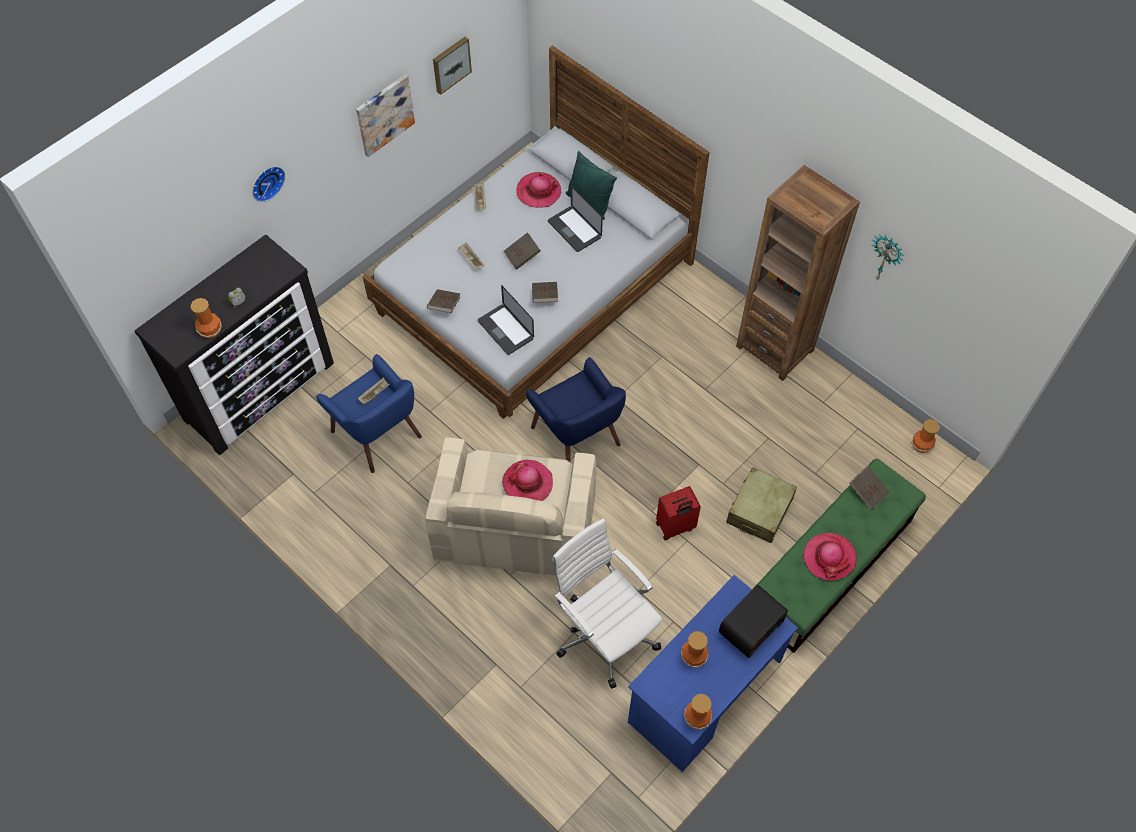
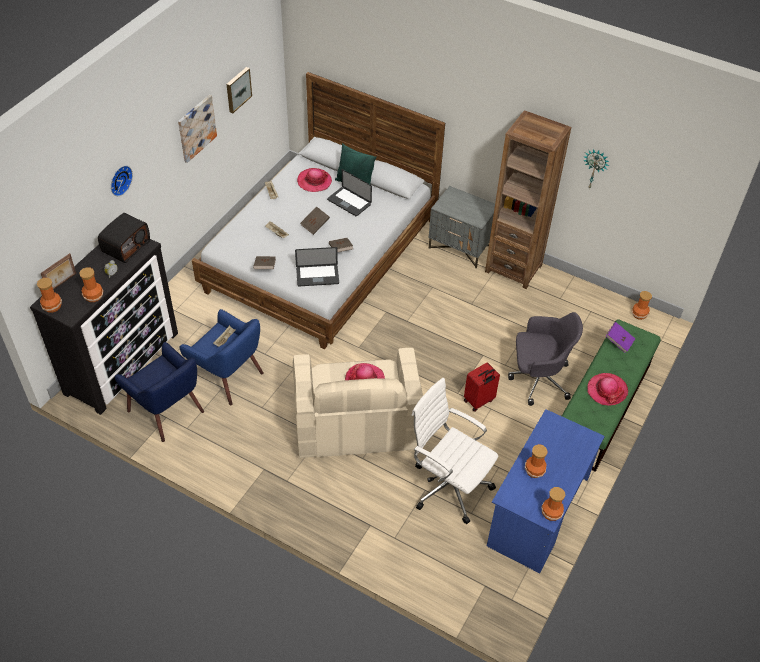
camera: 15 degrees left, 10 degrees down
laptop [478,285,534,355] -> laptop turned 45 degrees counterclockwise [295,247,339,286]
blue armchair [526,357,626,463] -> blue armchair moved to [115,342,204,442]
radio [719,585,788,658] -> radio moved to [98,213,150,263]
beige suitcase [726,467,797,543] -> grey office chair [508,312,583,406]
brown book [849,466,890,510] -> purple book [606,322,635,353]
none -> vase [37,278,62,313]
none -> picture frame [41,253,76,290]
none -> grey nightstand [429,186,495,268]

